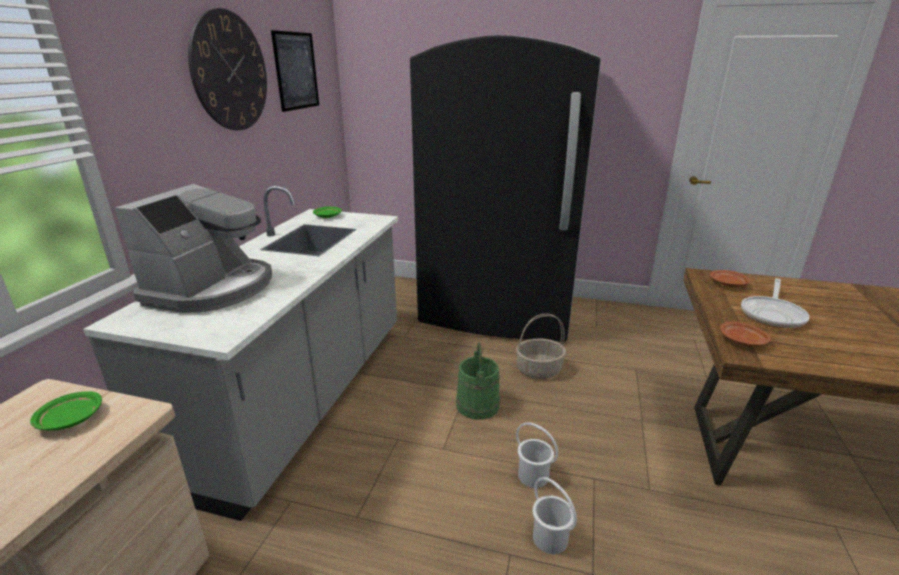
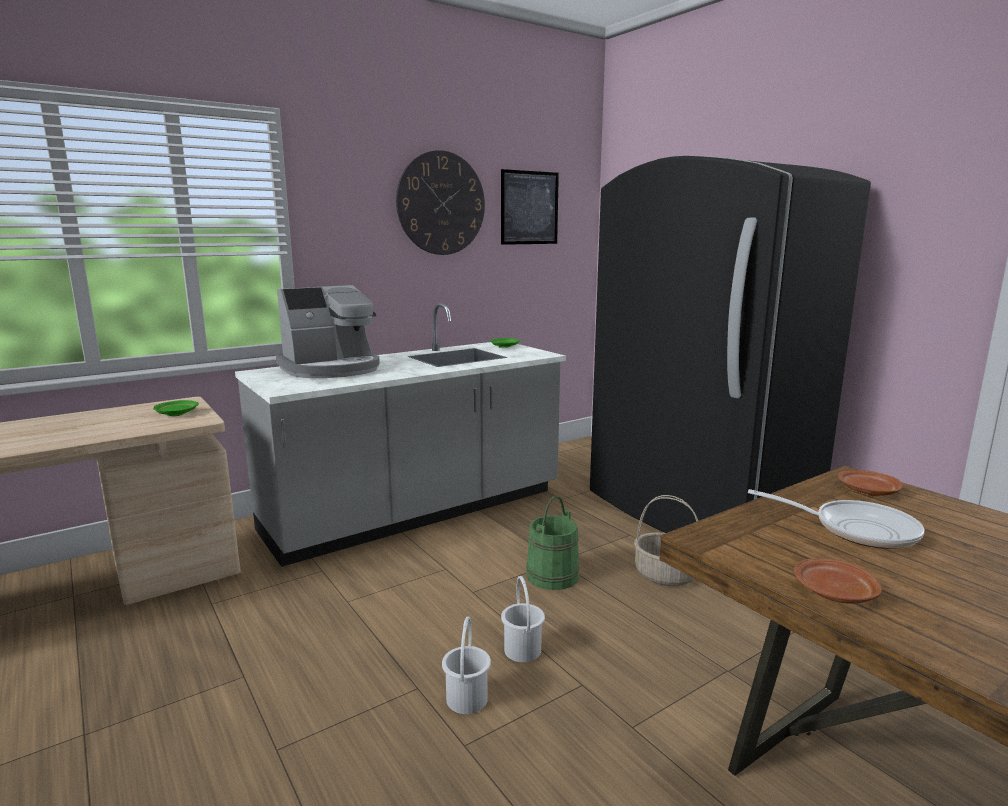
camera: 40 degrees right, 10 degrees down
brown plate [720,321,771,347] -> brown plate moved to [794,558,882,603]
frying pan [741,279,810,328] -> frying pan turned 135 degrees counterclockwise [748,489,924,549]

